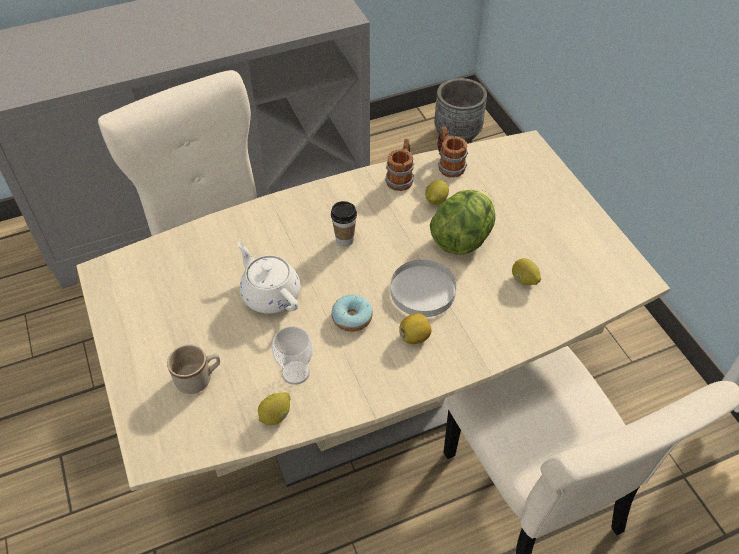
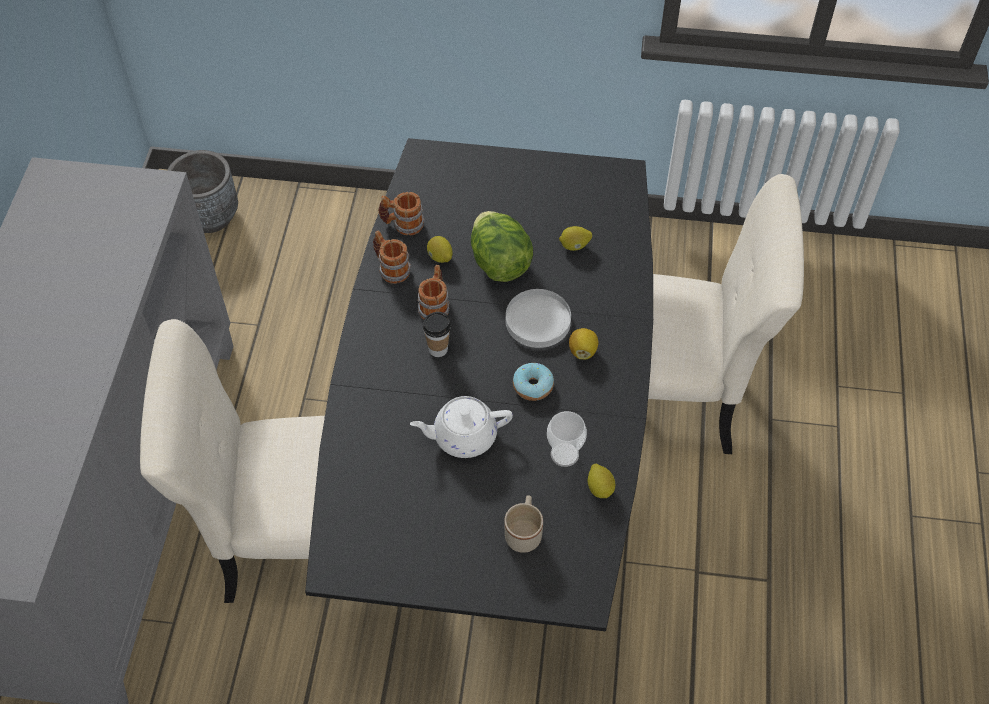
camera: 60 degrees left, 5 degrees up
beige dining table [76,130,670,491] -> black dining table [305,138,653,631]
none -> mug [418,265,450,319]

